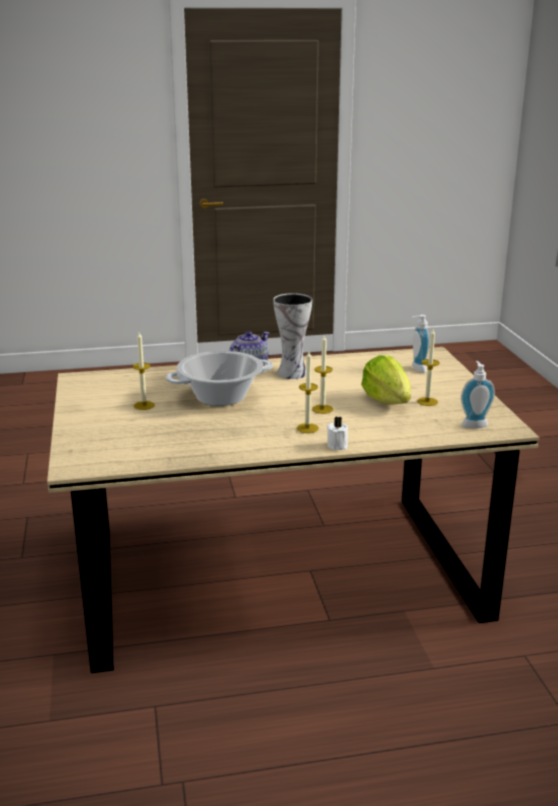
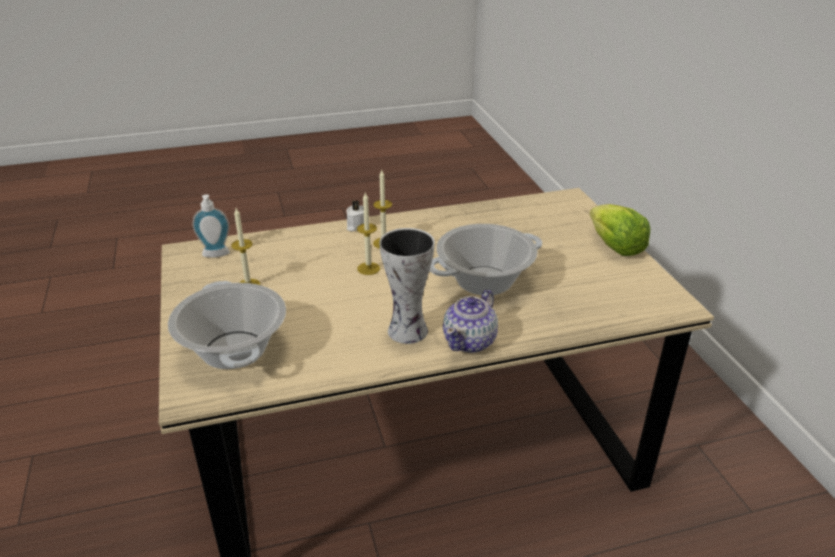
camera: 175 degrees right, 10 degrees up
candle [132,332,155,410] -> none
lettuce [361,355,411,404] -> lettuce moved to [589,204,650,256]
soap dispenser [412,315,430,373] -> cooking pot [168,281,286,369]

